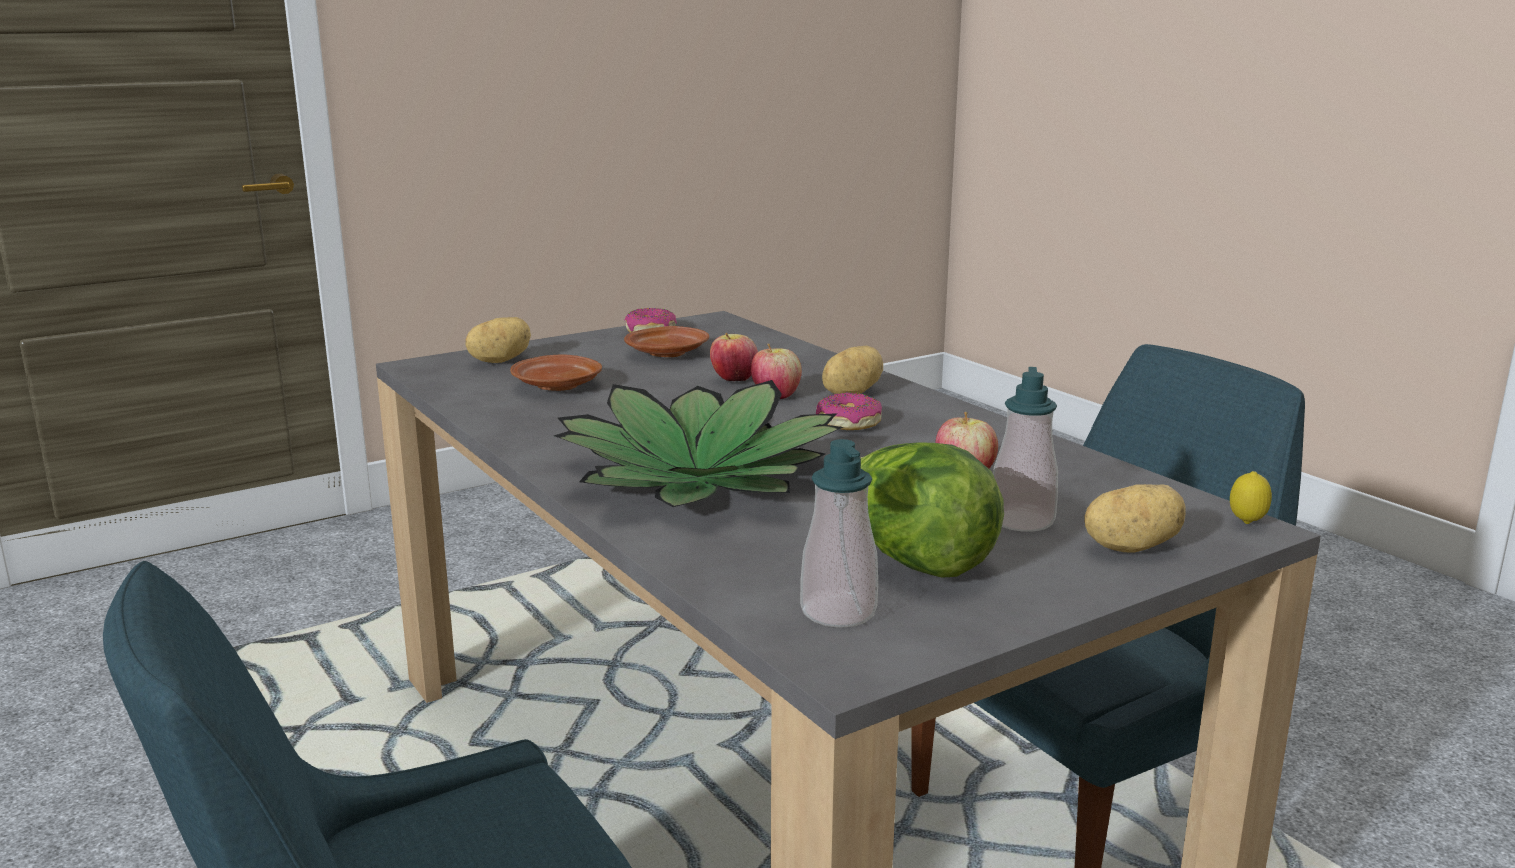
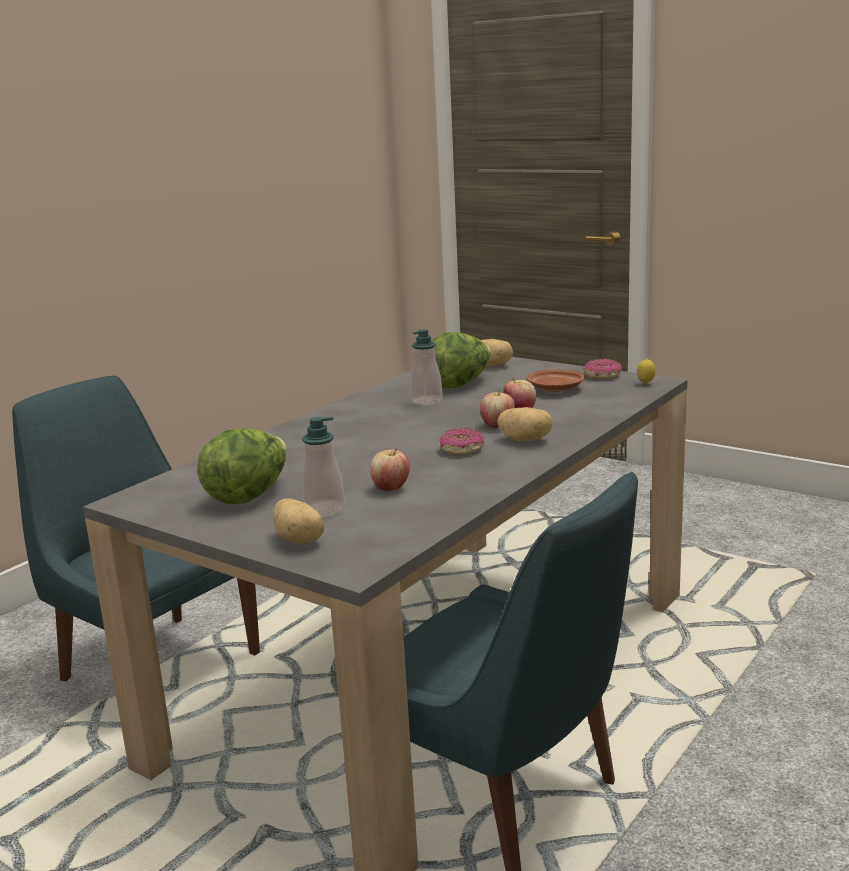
camera: 70 degrees right, 0 degrees up
brown plate [510,354,602,391] -> lettuce [431,332,491,388]
potted plant [554,380,843,507] -> none
soap dispenser [800,439,878,628] -> soap dispenser moved to [411,329,442,406]
lemon [1230,471,1272,524] -> lemon moved to [637,359,656,384]

